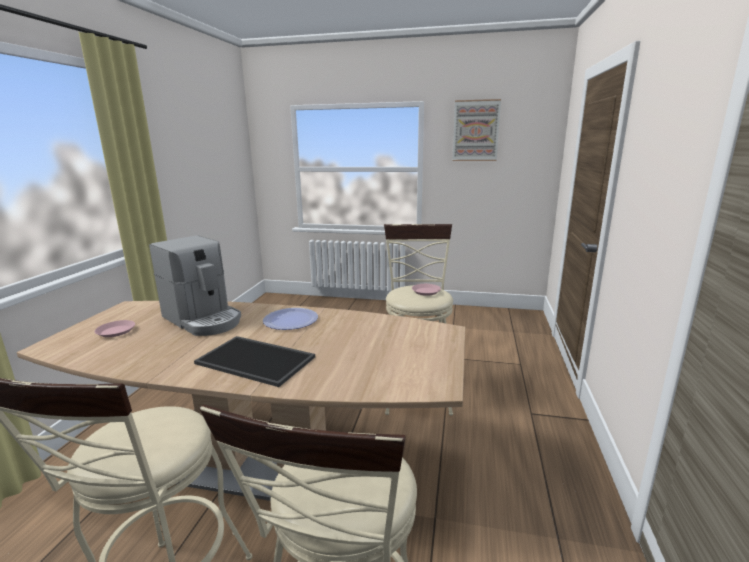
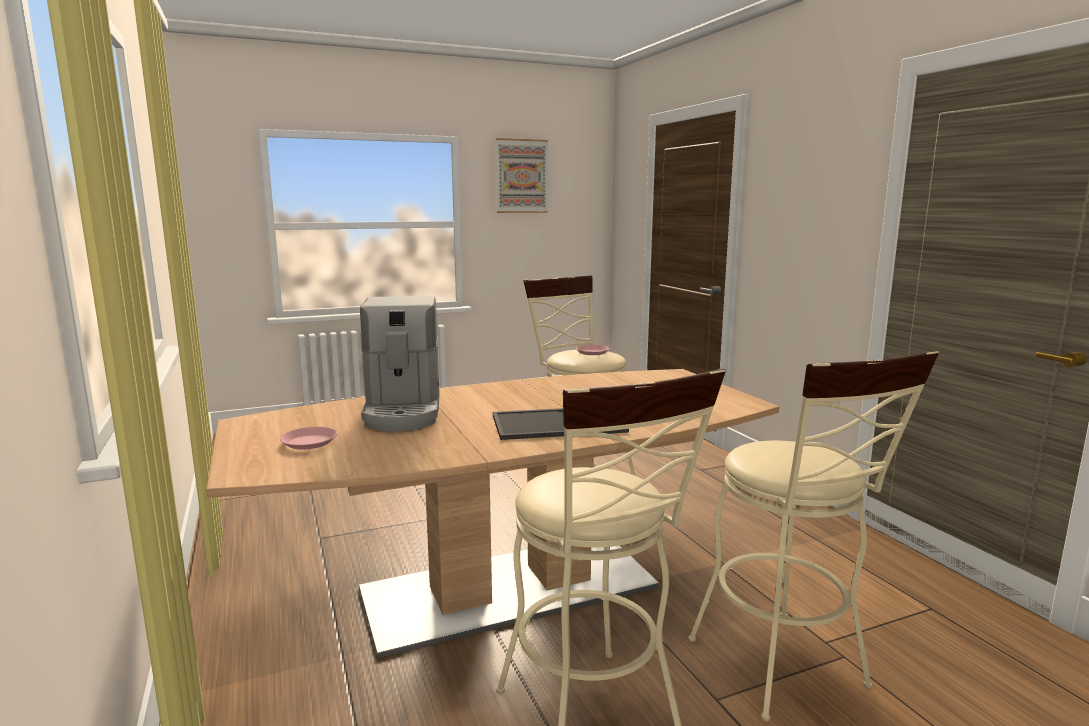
camera: 35 degrees left, 5 degrees down
coffee machine [149,235,241,336] -> coffee machine turned 75 degrees clockwise [360,296,440,431]
plate [263,308,318,330] -> none

